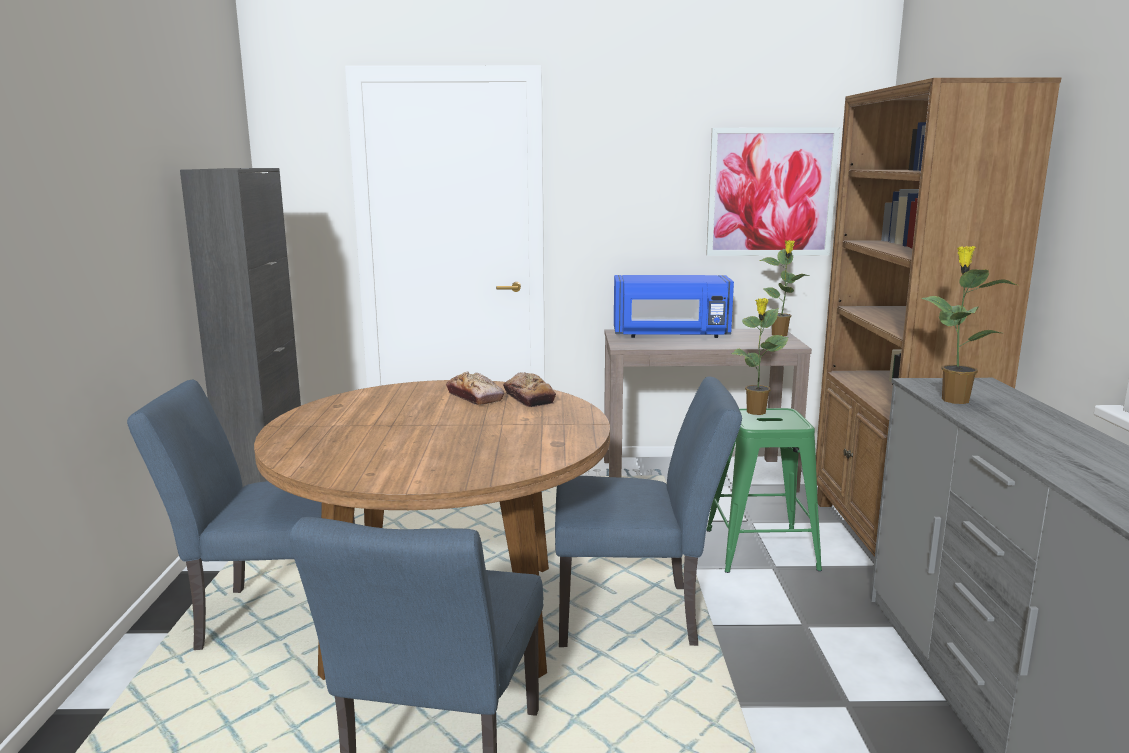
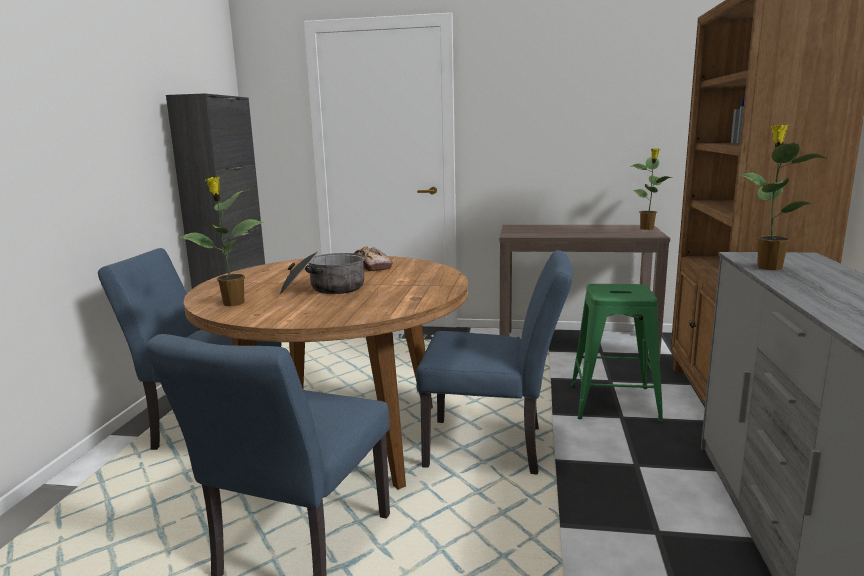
camera: 10 degrees right, 0 degrees up
bread [503,372,556,407] -> none
blue microwave [614,275,734,338] -> none
picture [706,127,840,256] -> none
potted plant [731,298,788,415] -> potted plant moved to [178,177,263,306]
none -> cooking pot [279,250,365,294]

